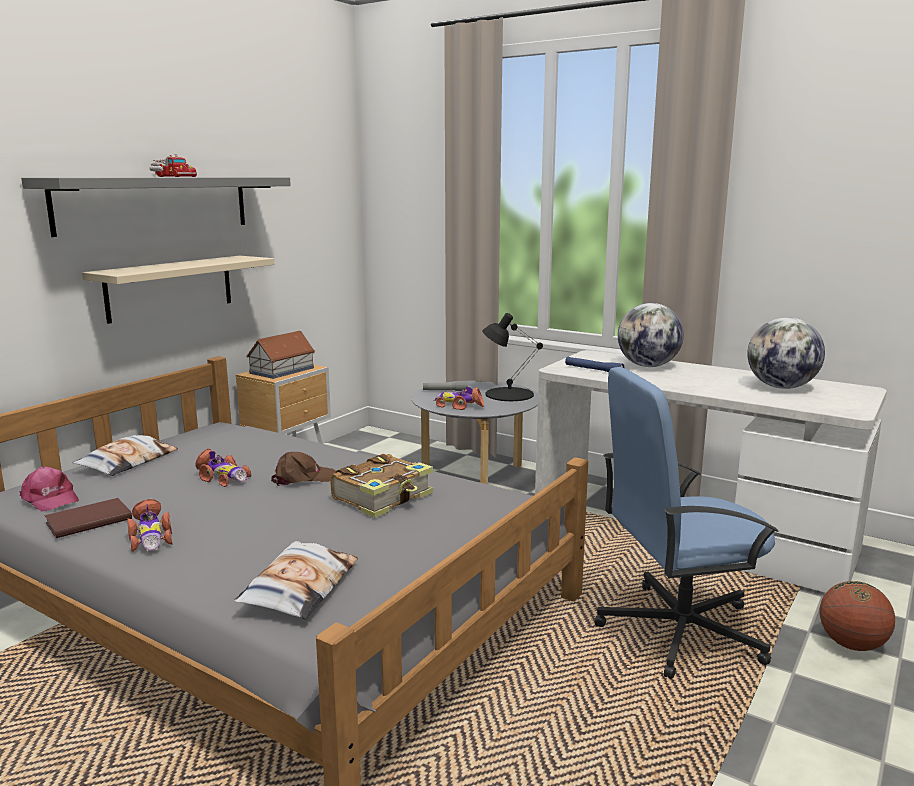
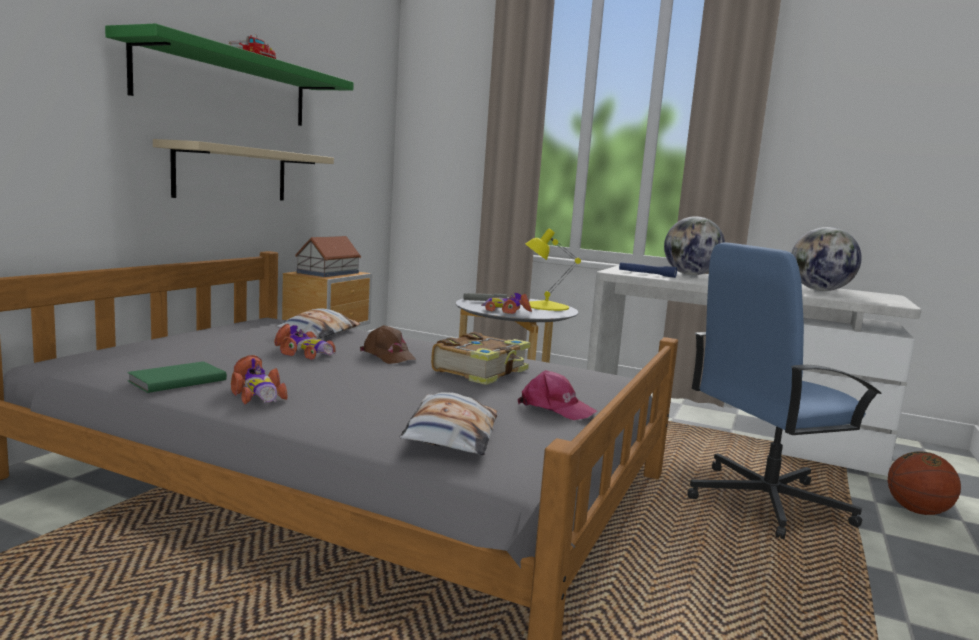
camera: 10 degrees left, 5 degrees down
pink cap [20,467,79,511] -> pink cap moved to [518,370,597,420]
grey shelf [21,177,291,237] -> green shelf [105,24,354,126]
brown book [44,498,132,538] -> green book [127,361,227,393]
pillow [73,435,178,476] -> pillow moved to [276,308,360,338]
brown cap [271,452,336,486] -> brown cap turned 75 degrees clockwise [360,325,417,364]
black table lamp [482,313,543,401] -> yellow table lamp [525,228,581,311]

